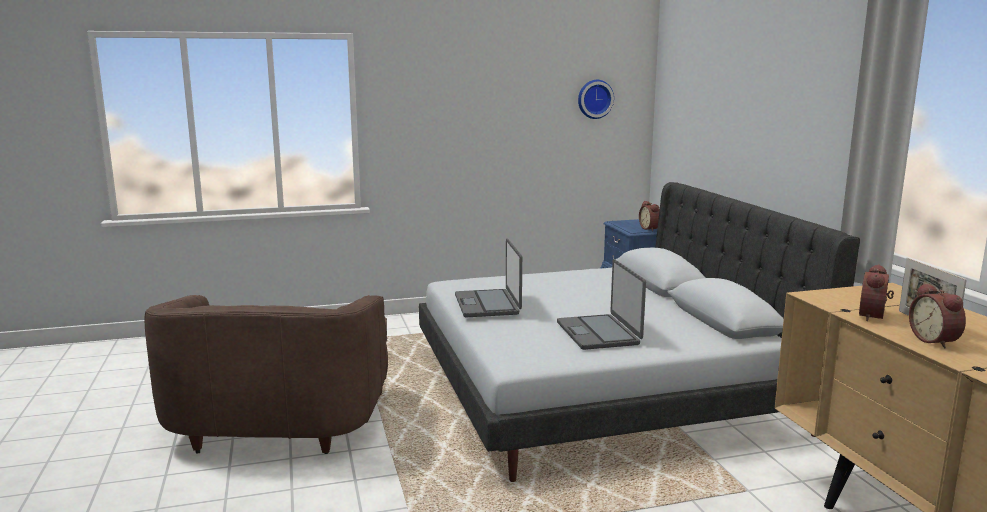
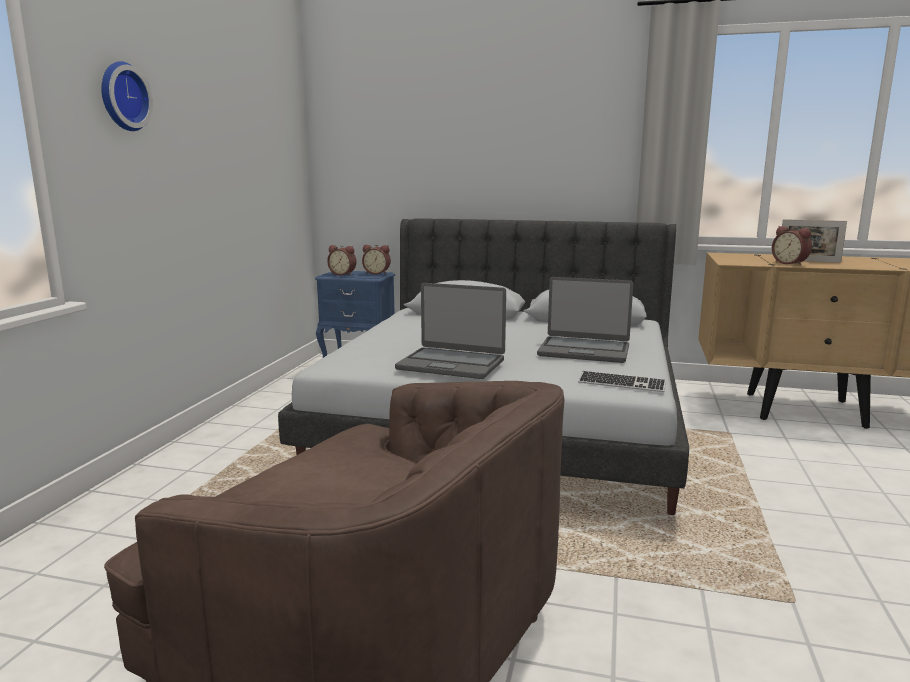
camera: 60 degrees left, 0 degrees up
wall clock [578,80,614,119] -> wall clock moved to [101,61,153,131]
alarm clock [909,283,966,348] -> alarm clock moved to [327,245,357,275]
none -> keyboard [578,371,666,392]

